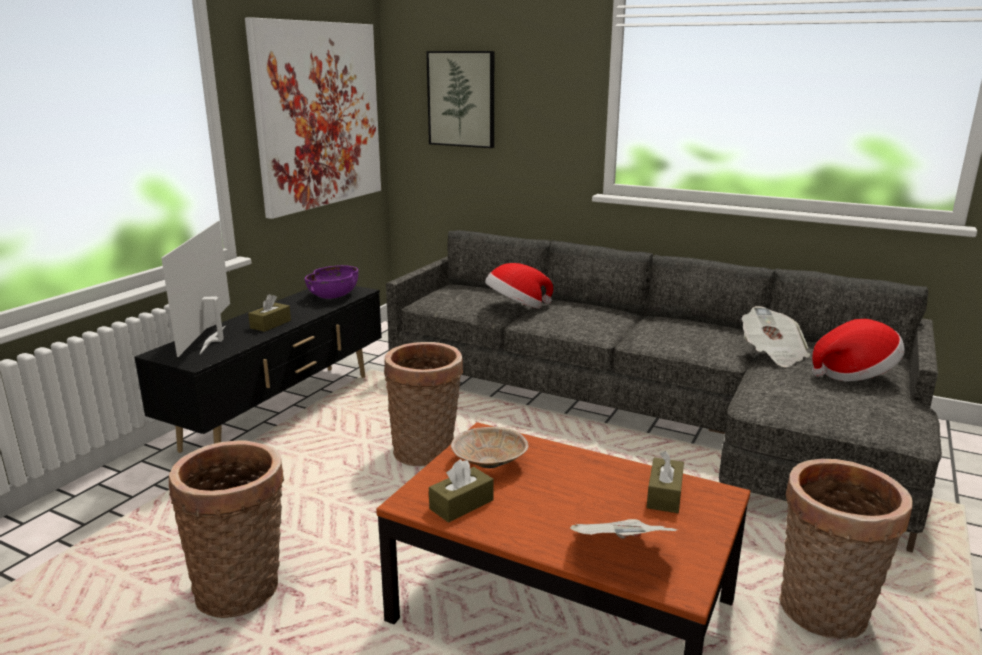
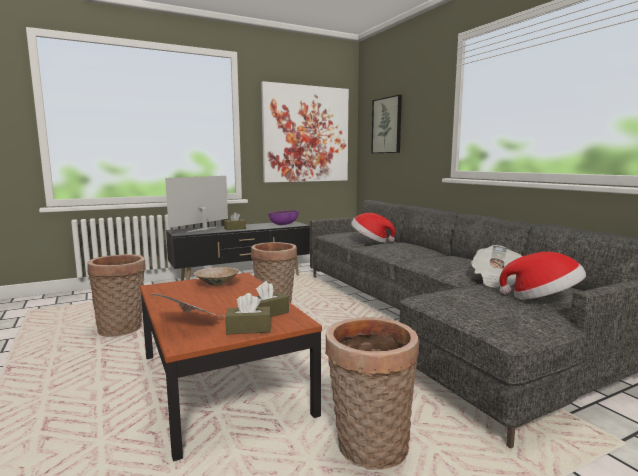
camera: 35 degrees right, 10 degrees down
brown tissue box [429,459,494,523] -> brown tissue box moved to [225,293,271,334]

